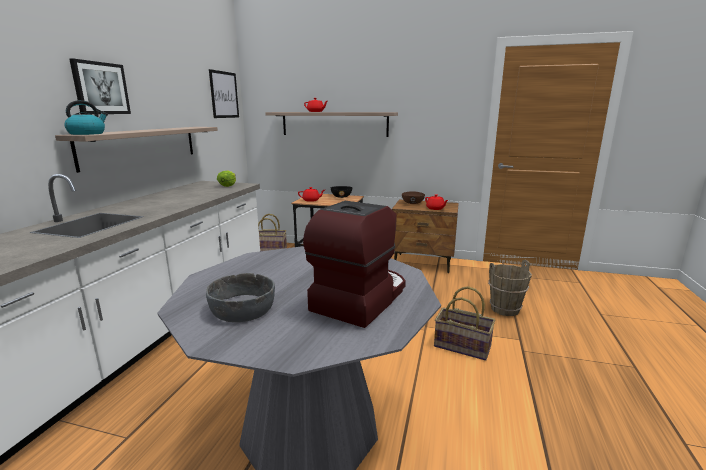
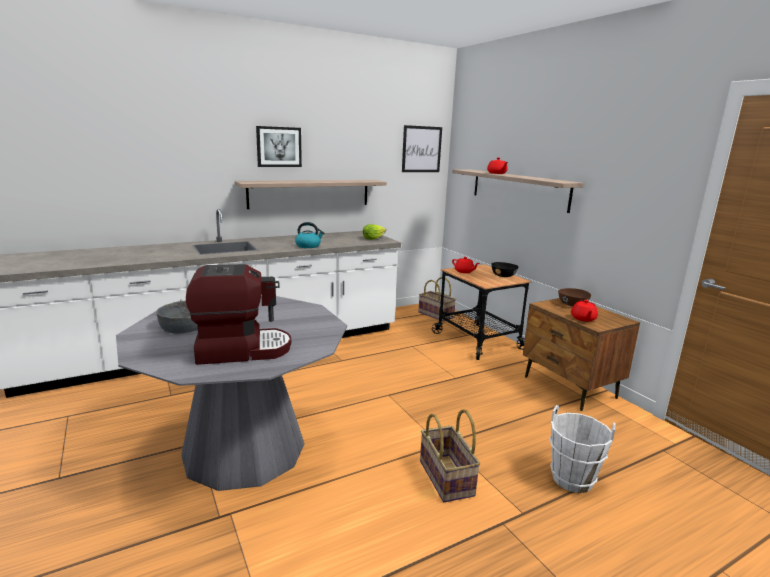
camera: 45 degrees right, 0 degrees up
kettle [64,100,108,135] -> kettle moved to [295,222,324,248]
brown bucket [488,260,532,316] -> white bucket [549,405,616,493]

